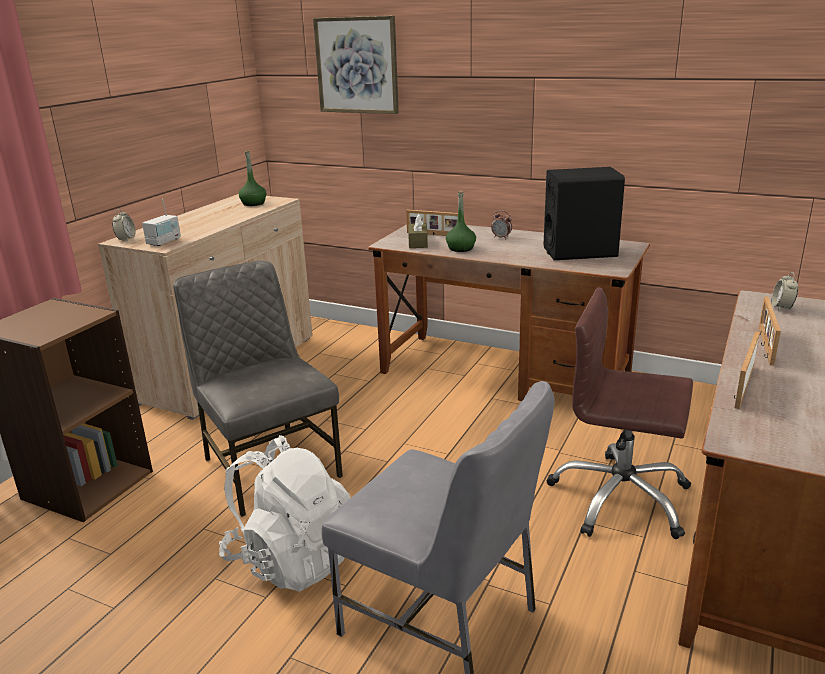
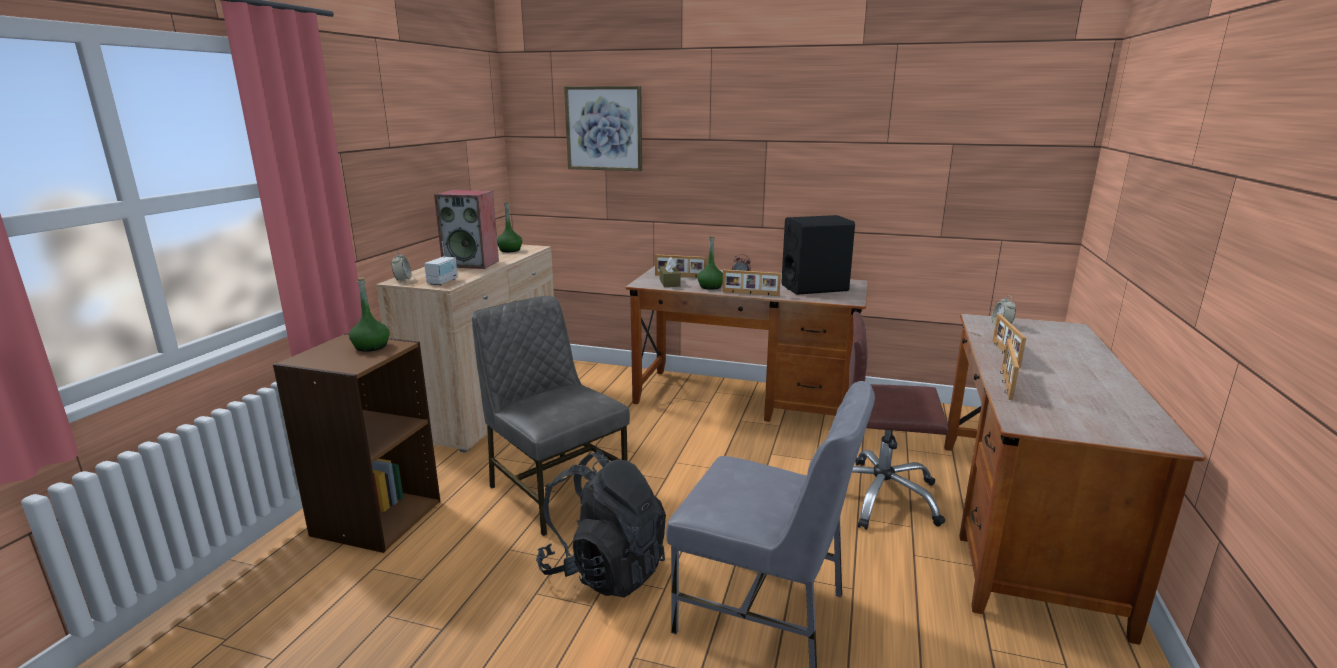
camera: 10 degrees left, 5 degrees down
white backpack [219,435,351,592] -> black backpack [536,450,666,598]
none -> green bottle [349,277,390,352]
none -> speaker [434,190,499,269]
none -> picture frame [722,269,781,296]

